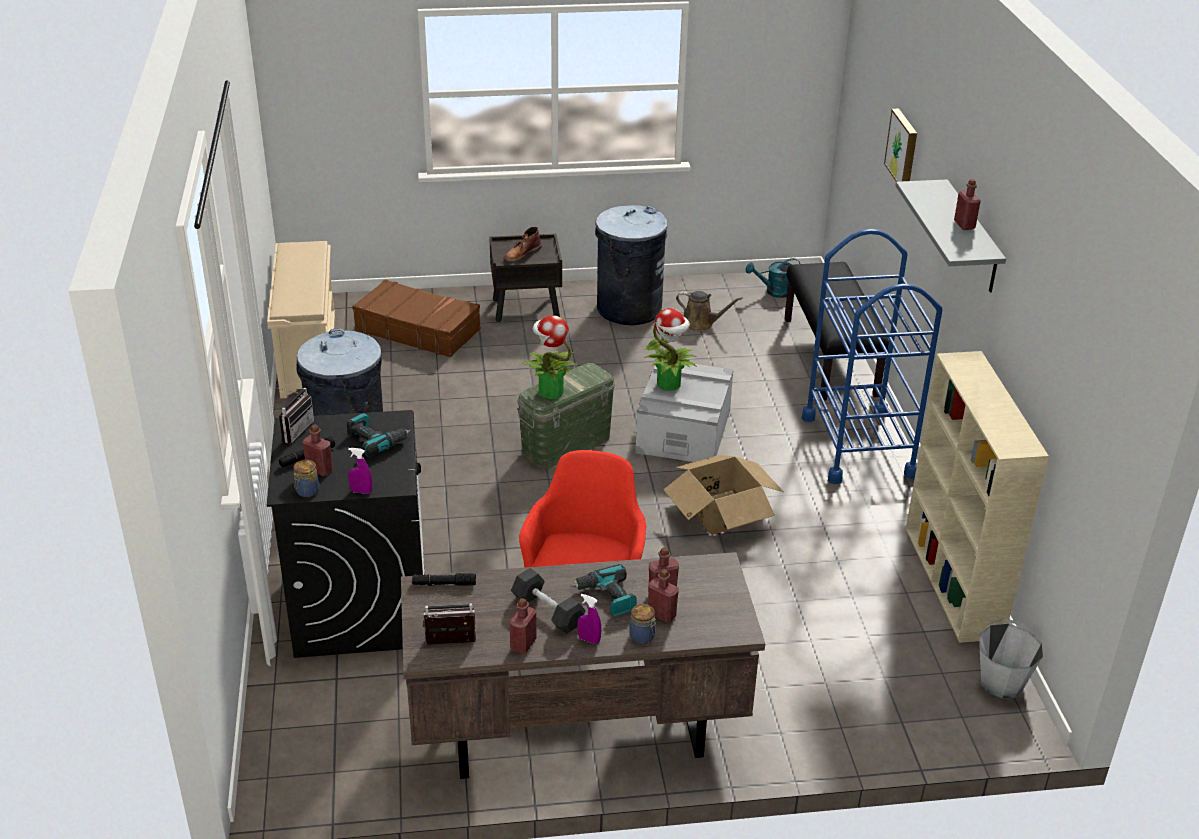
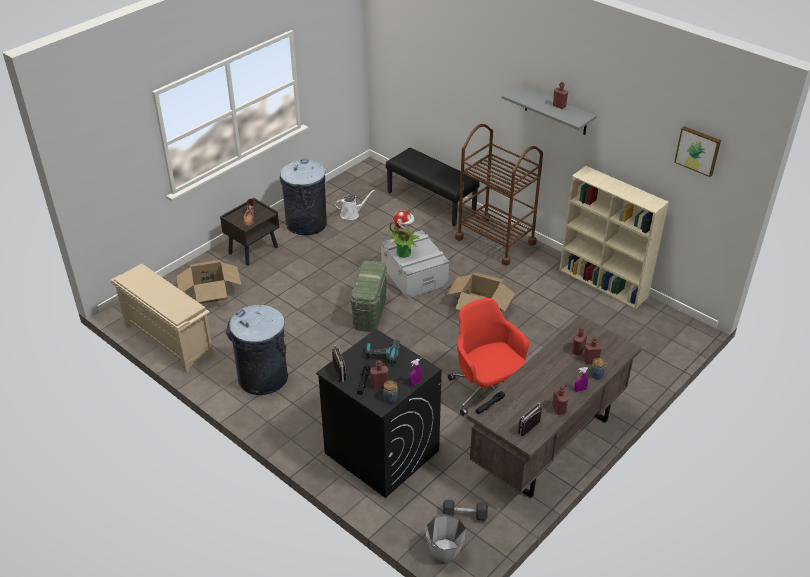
camera: 40 degrees left, 5 degrees up
brown suitcase [352,279,481,358] -> cardboard box [177,260,241,304]
grey dumbbell [511,568,586,634] -> grey dumbbell moved to [443,500,488,521]
potted plant [523,315,578,399] -> none
power drill [570,564,636,617] -> none
brown watering can [676,291,743,331] -> white watering can [335,190,375,220]
turquoise watering can [746,258,800,298] -> none
blue cart [802,229,942,484] -> brown cart [455,124,543,266]
picture [884,109,917,182] -> picture moved to [674,126,721,177]
grey bucket [979,618,1043,699] -> grey bucket moved to [425,514,466,564]

